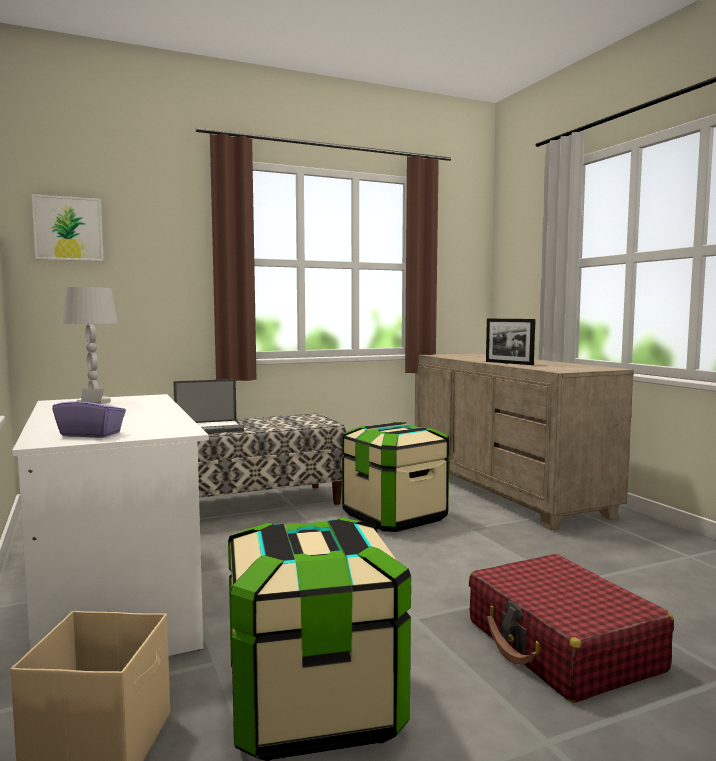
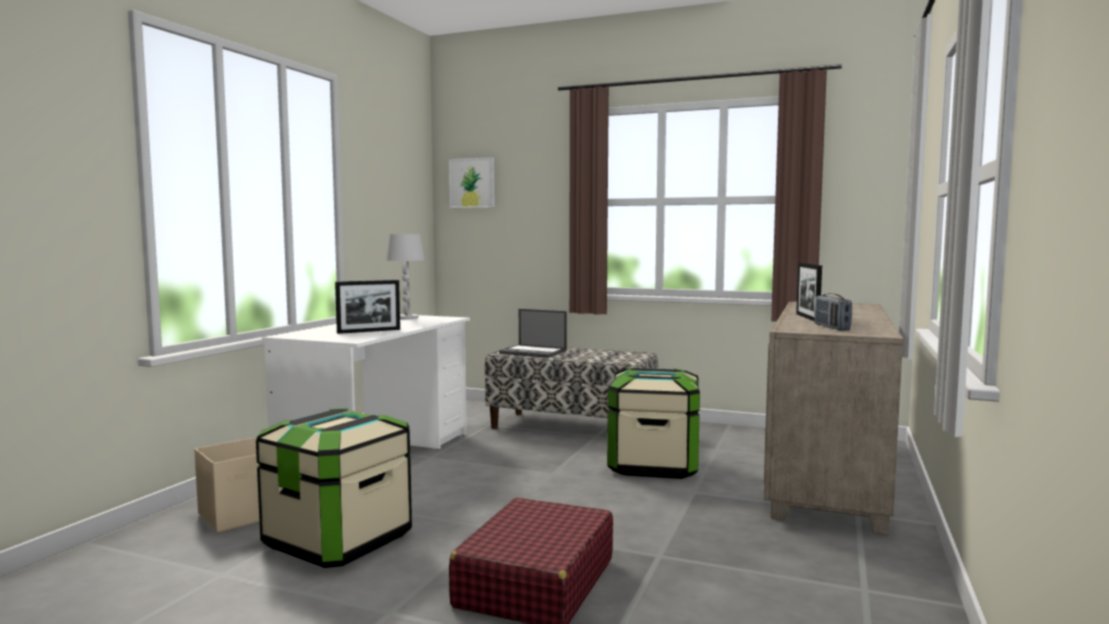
camera: 45 degrees right, 0 degrees up
purple tissue box [52,388,126,438] -> none
none -> picture frame [335,280,400,334]
none -> radio [814,293,852,331]

